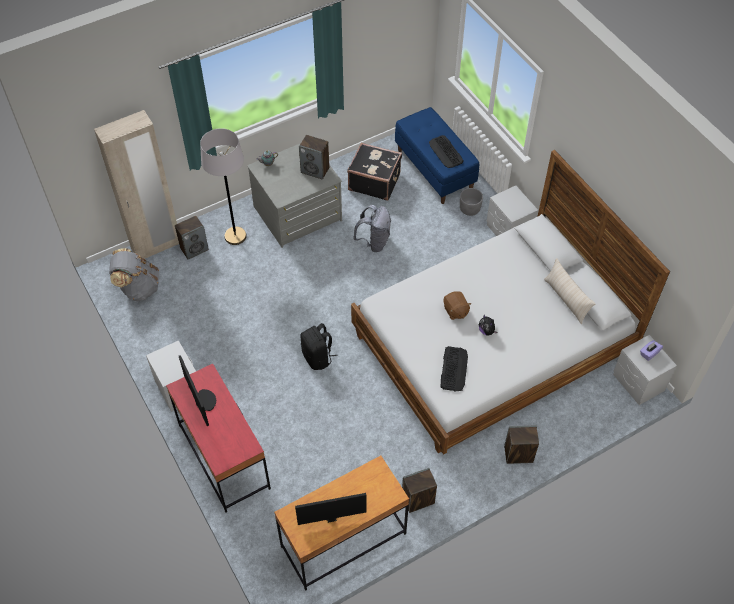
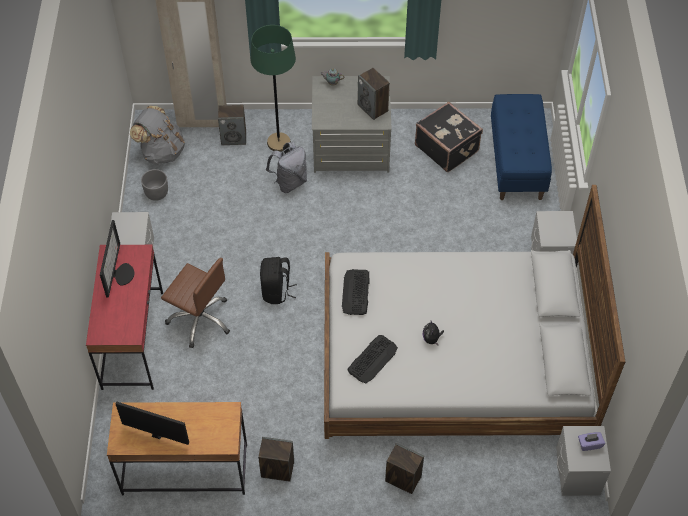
camera: 30 degrees right, 0 degrees up
grey floor lamp [200,128,247,245] -> green floor lamp [250,25,296,152]
grey backpack [353,205,391,252] -> grey backpack moved to [266,142,307,193]
keyboard [429,135,464,168] -> keyboard moved to [342,269,369,315]
brown plush toy [443,291,471,320] -> none
grey planter [460,188,483,216] -> grey planter moved to [141,169,168,201]
beige pillow [544,258,596,324] -> none
none -> brown office chair [161,258,230,348]

